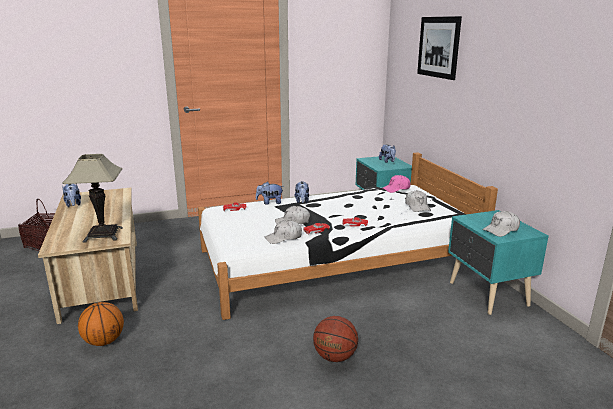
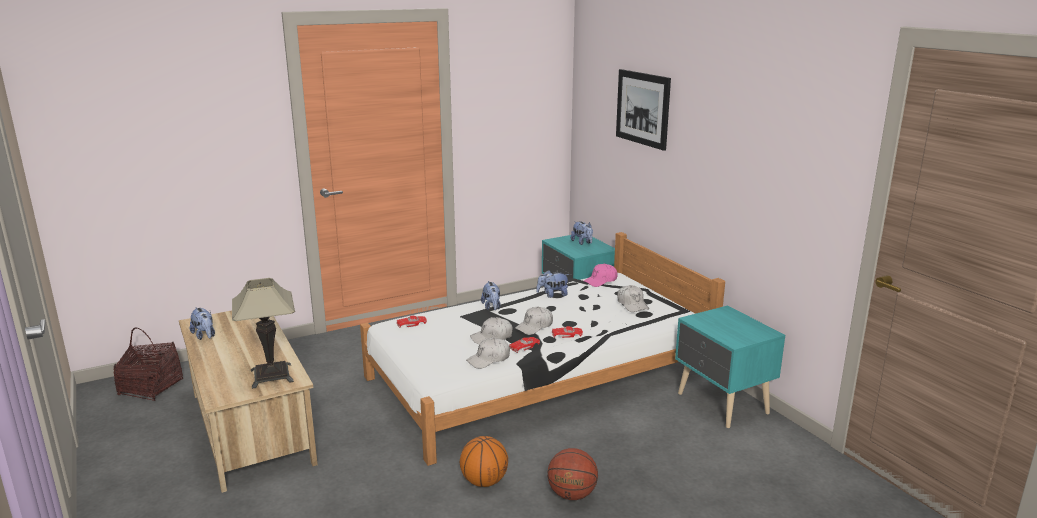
camera: 10 degrees left, 0 degrees up
basketball [78,302,124,346] -> basketball moved to [460,436,508,487]
plush toy [256,182,284,205] -> plush toy moved to [536,270,570,298]
white cap [483,211,520,237] -> white cap moved to [515,307,553,335]

